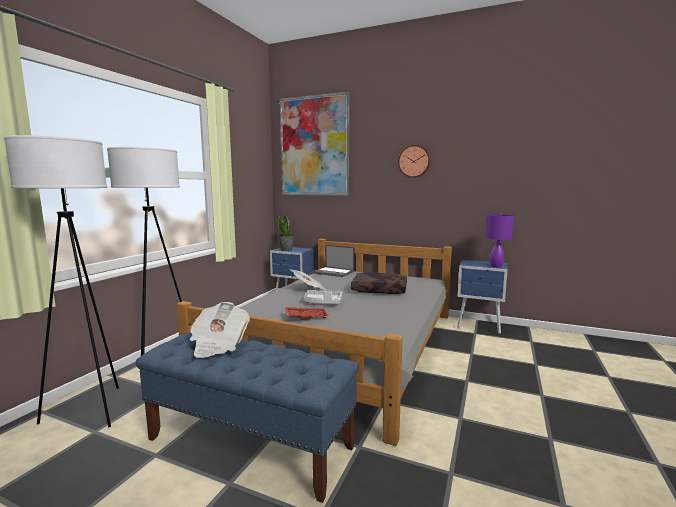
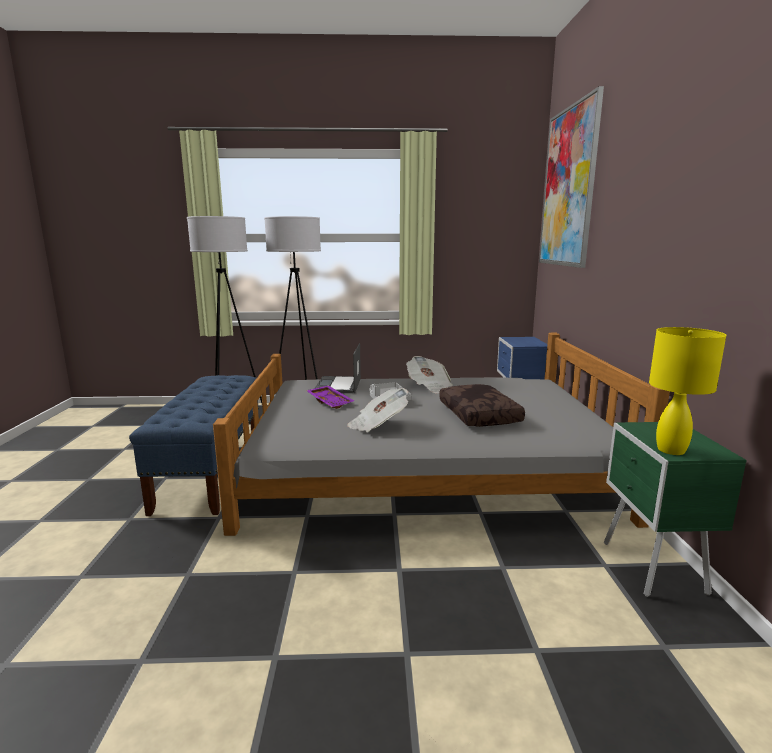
camera: 65 degrees right, 5 degrees up
newspaper [190,302,250,358] -> newspaper moved to [347,388,409,432]
potted plant [278,214,294,251] -> none
red tray [285,307,329,320] -> purple tray [306,385,354,409]
laptop [312,245,355,277] -> laptop moved to [315,343,361,393]
wall clock [398,145,431,178] -> none
blue nightstand [457,260,508,334] -> green nightstand [604,422,747,597]
purple table lamp [485,214,514,268] -> yellow table lamp [649,327,726,455]

